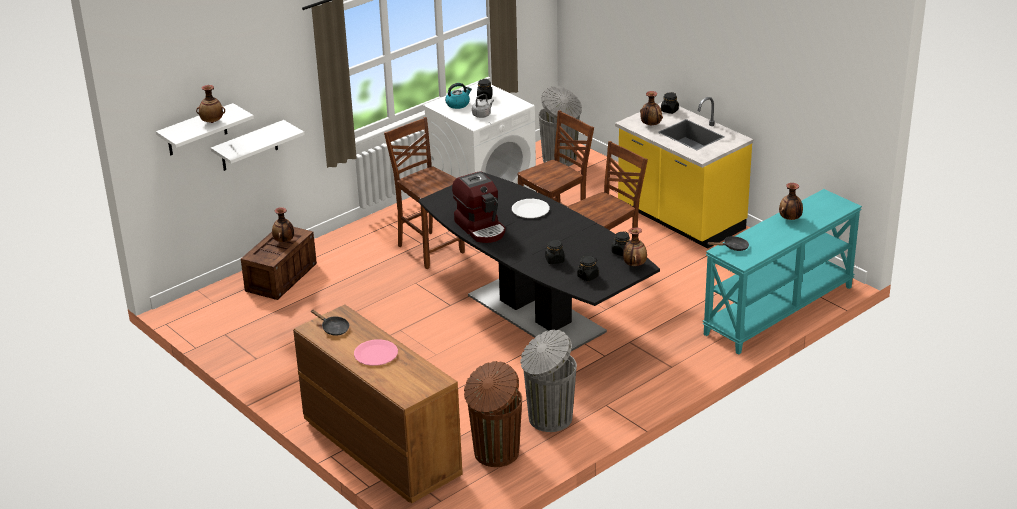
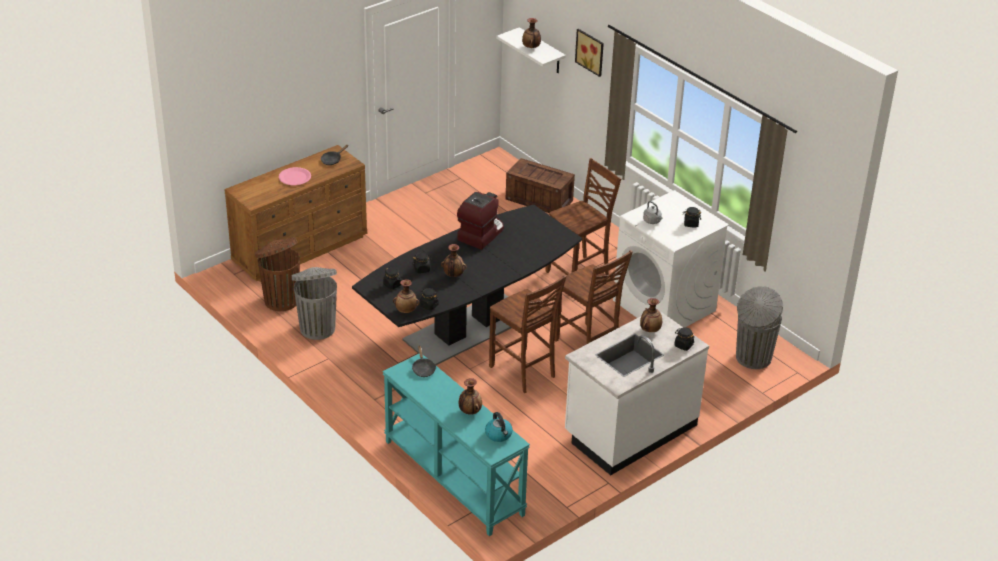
camera: 90 degrees right, 5 degrees up
white shelf [211,120,305,171] -> none
vase [272,207,294,242] -> vase moved to [441,244,467,277]
kettle [445,83,472,109] -> kettle moved to [485,412,513,442]
coffee machine [452,171,506,243] -> coffee machine turned 150 degrees clockwise [457,192,504,250]
white plate [512,199,550,218] -> none
yellow counter [615,97,753,249] -> white counter [565,308,709,475]
none -> picture [575,29,604,77]

